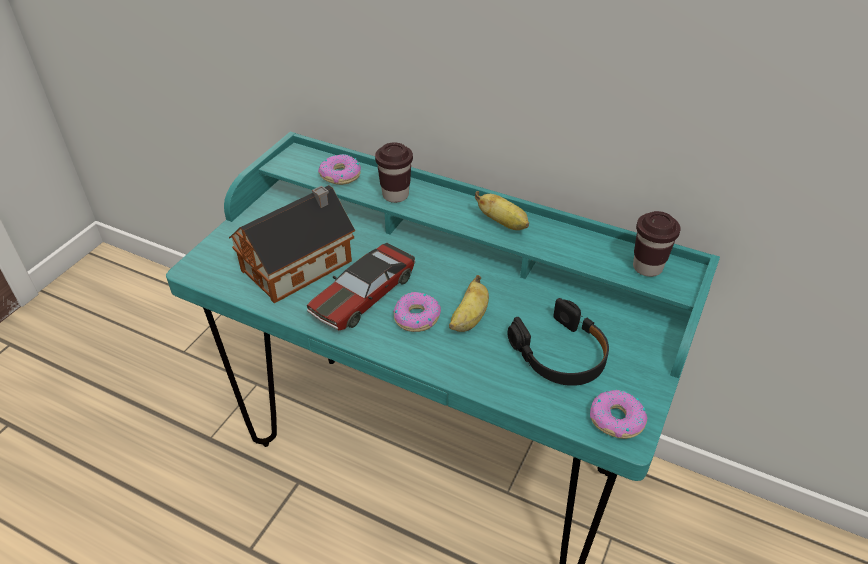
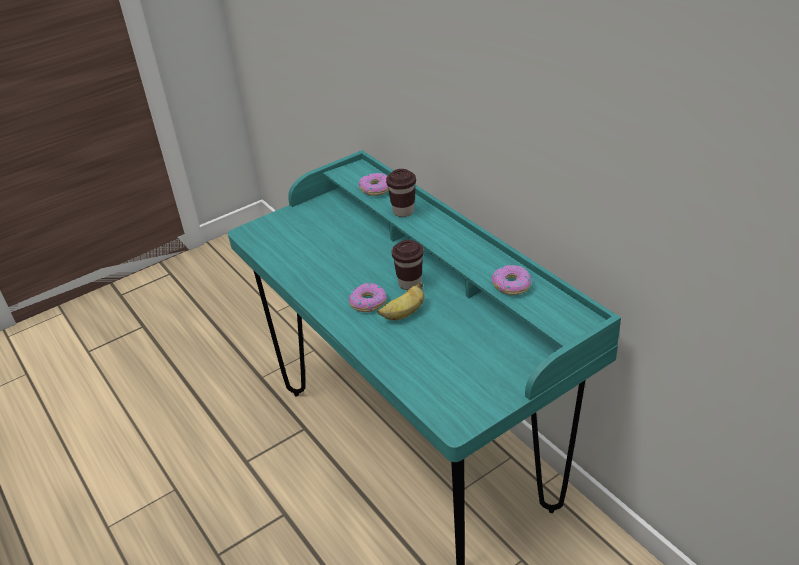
camera: 30 degrees right, 5 degrees down
toy house [229,185,355,303] -> none
toy car [307,243,415,330] -> none
banana [475,191,529,230] -> none
black headphones [507,298,609,386] -> none
donut [590,390,648,439] -> donut moved to [491,265,531,295]
brown cup [633,211,681,277] -> brown cup moved to [392,240,424,290]

